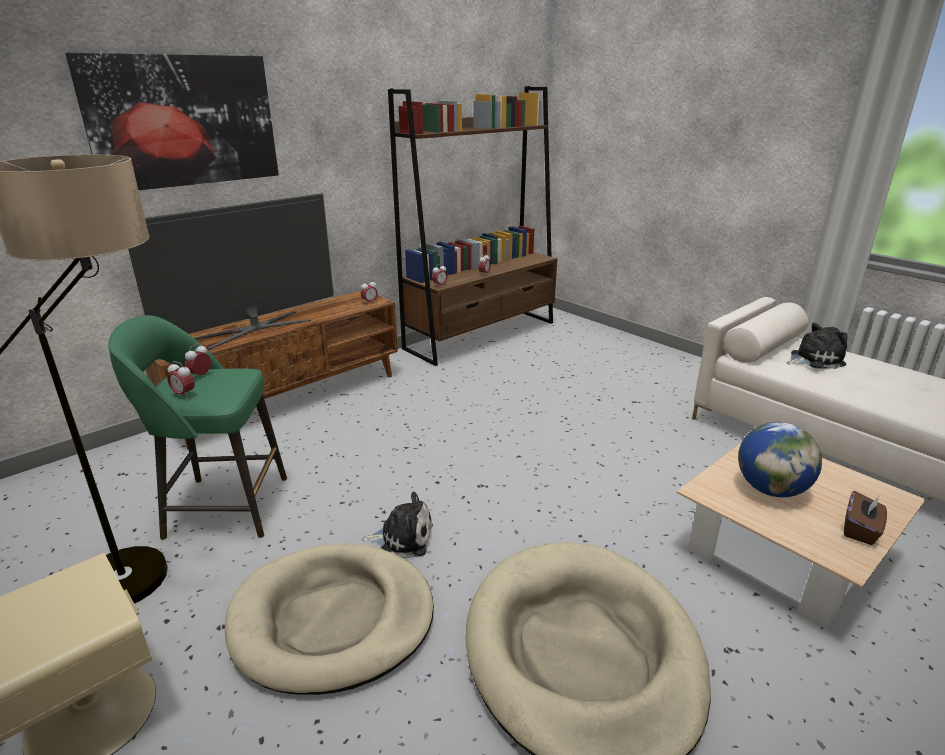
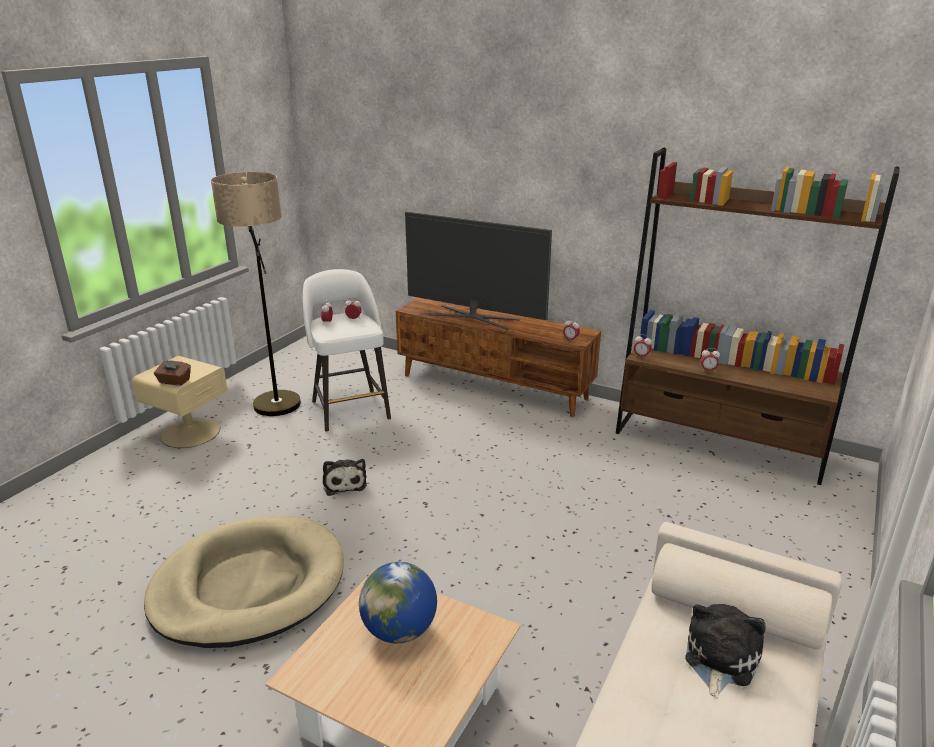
camera: 70 degrees right, 0 degrees up
picture [65,53,279,190] -> none
green stool [108,315,287,540] -> white stool [303,269,391,432]
beige dog bed [225,543,434,695] -> none
plush toy [787,323,847,369] -> plush toy turned 120 degrees counterclockwise [685,604,766,700]
brown tissue box [844,491,887,545] -> brown tissue box moved to [154,361,191,386]

